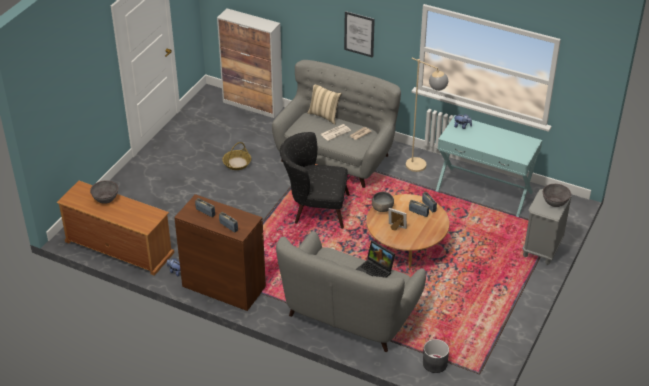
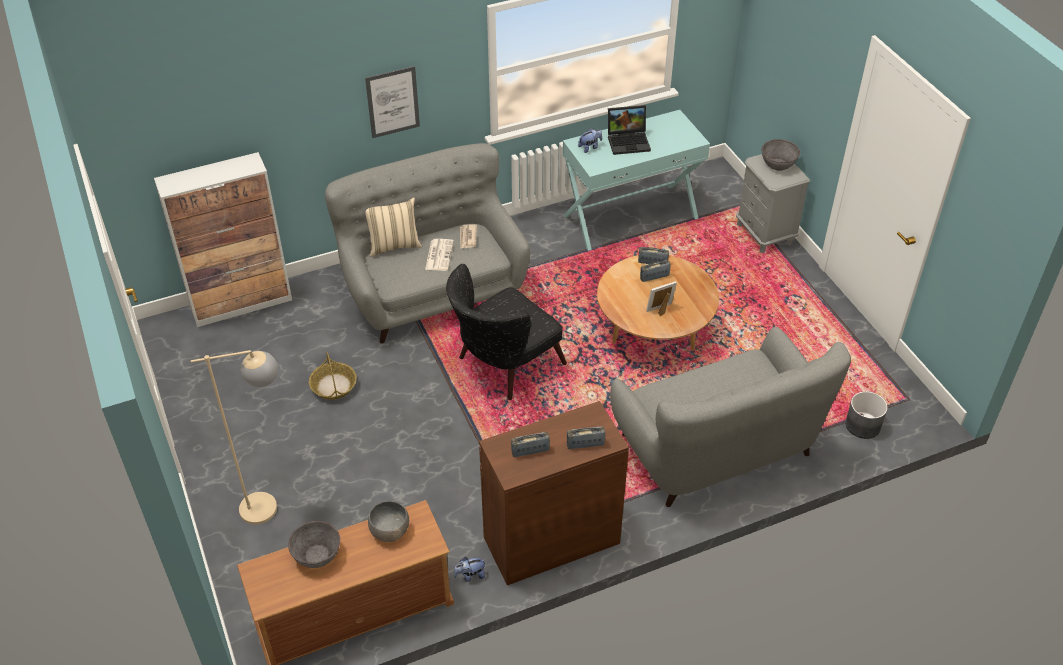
camera: 50 degrees left, 5 degrees up
laptop [356,240,395,278] -> laptop moved to [608,105,651,155]
grey bowl [372,192,394,212] -> grey bowl moved to [368,501,409,542]
beige floor lamp [406,58,448,172] -> beige floor lamp moved to [191,350,278,524]

